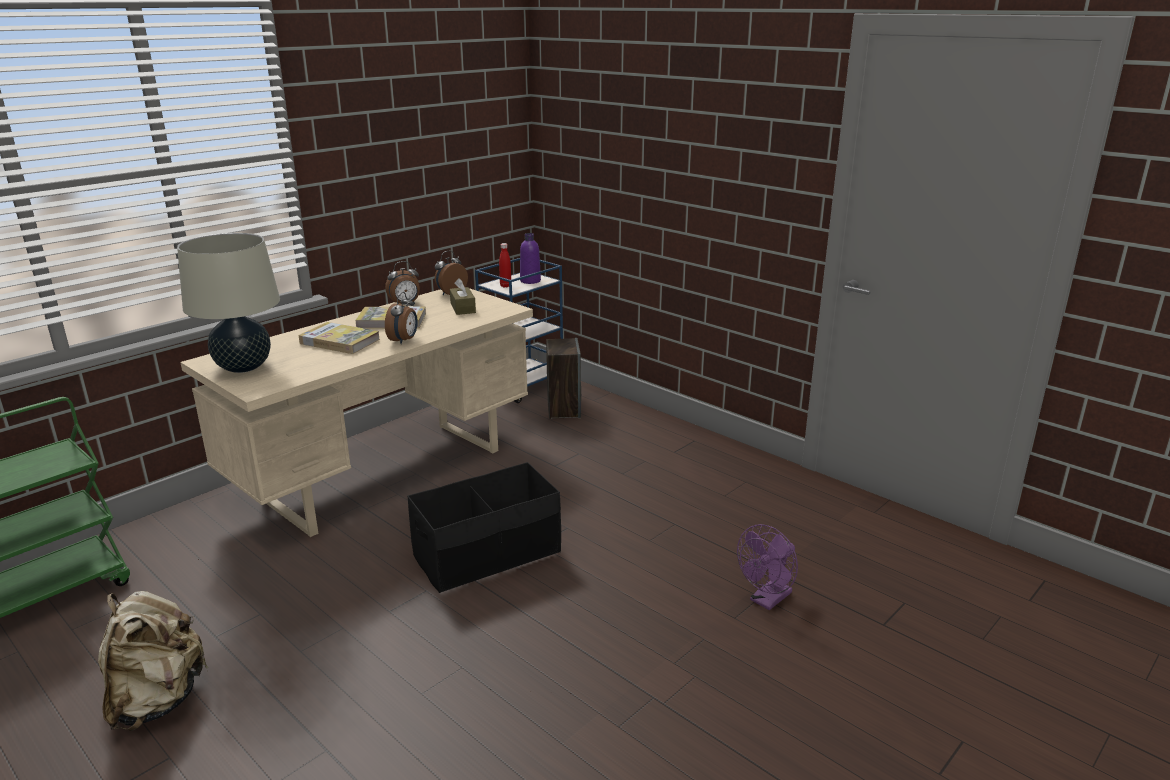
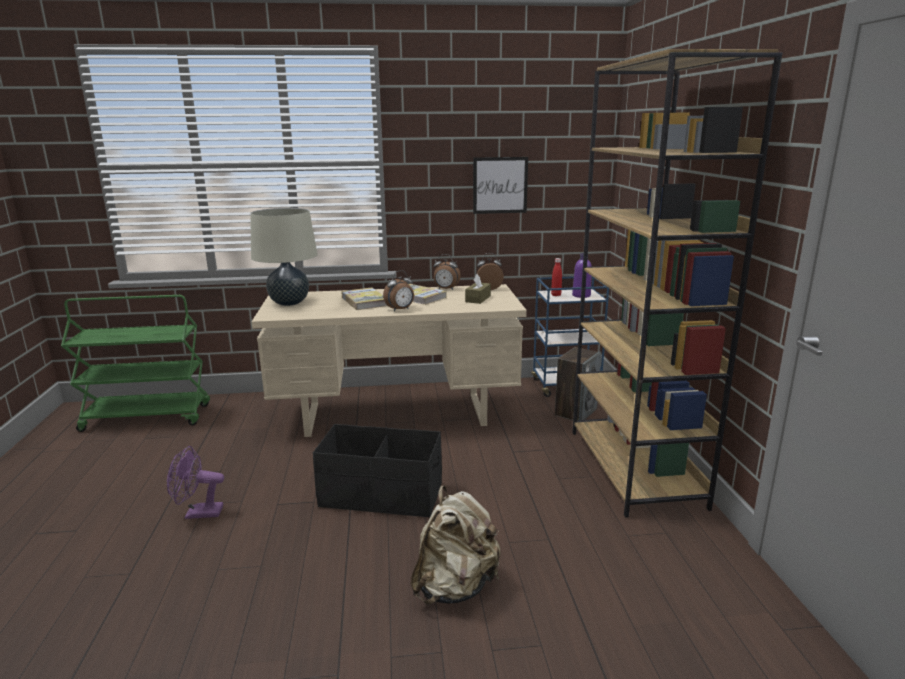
camera: 40 degrees right, 5 degrees down
beige backpack [98,591,209,731] -> beige backpack moved to [411,485,501,604]
purple fan [737,524,798,610] -> purple fan moved to [167,446,224,519]
none -> picture [473,157,528,214]
none -> brown bookcase [572,49,782,518]

